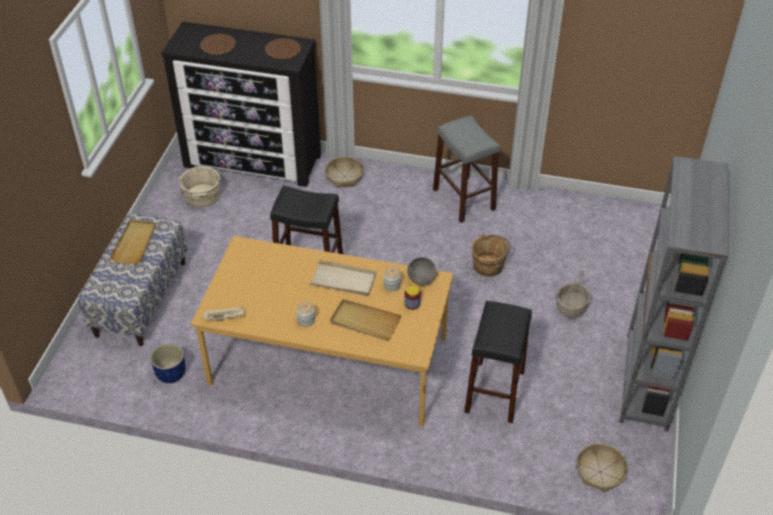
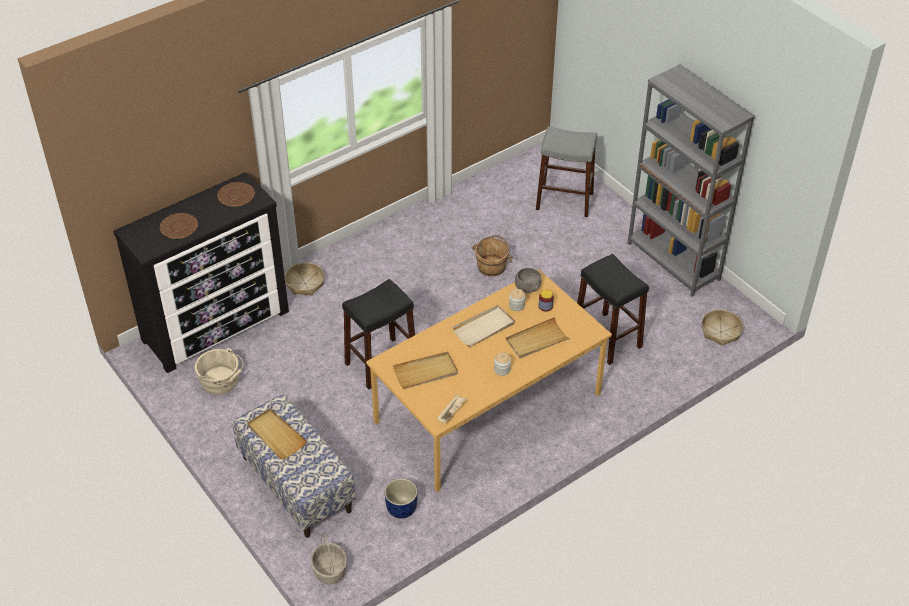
camera: 50 degrees left, 0 degrees up
grey stool [433,115,500,223] -> grey stool moved to [536,126,597,217]
basket [557,271,591,318] -> basket moved to [310,533,347,584]
none -> beige tray [393,352,458,389]

